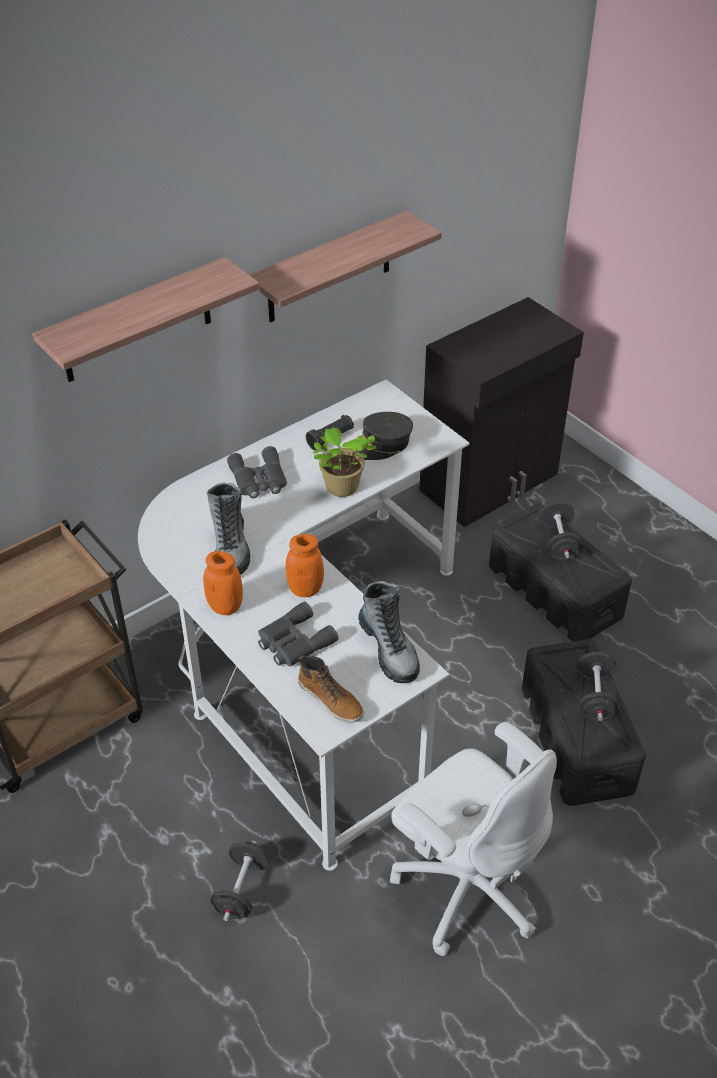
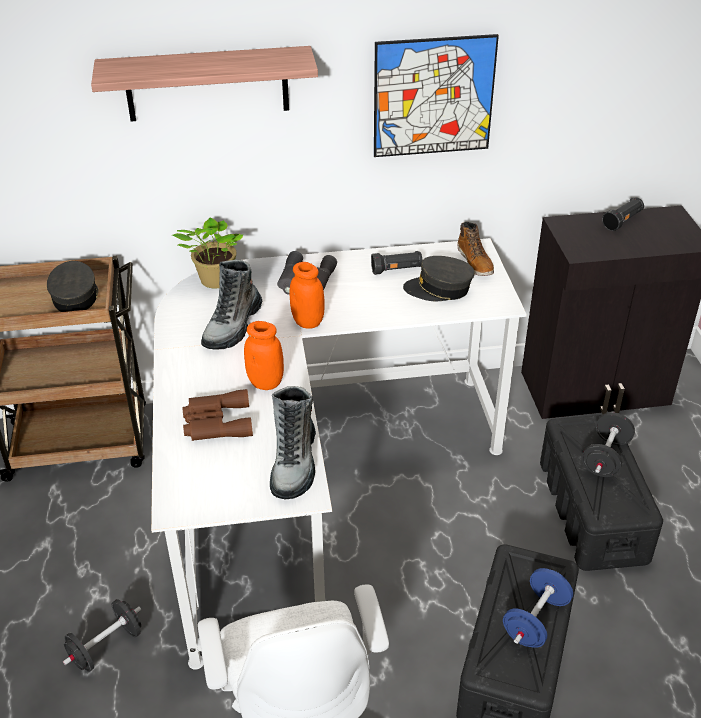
camera: 30 degrees right, 5 degrees down
orange jar [203,551,243,615] -> orange jar moved to [290,262,324,329]
shelf [249,210,442,322] -> picture [374,34,499,157]
grey binoculars [258,601,338,667] -> brown binoculars [182,389,253,441]
boot [298,655,364,723] -> boot moved to [458,222,494,276]
potted plant [313,427,376,497] -> potted plant moved to [172,218,243,289]
black dumbbell [577,652,620,721] -> blue dumbbell [503,568,573,648]
none -> grey cap [47,261,98,312]
none -> black flashlight [602,198,644,231]

